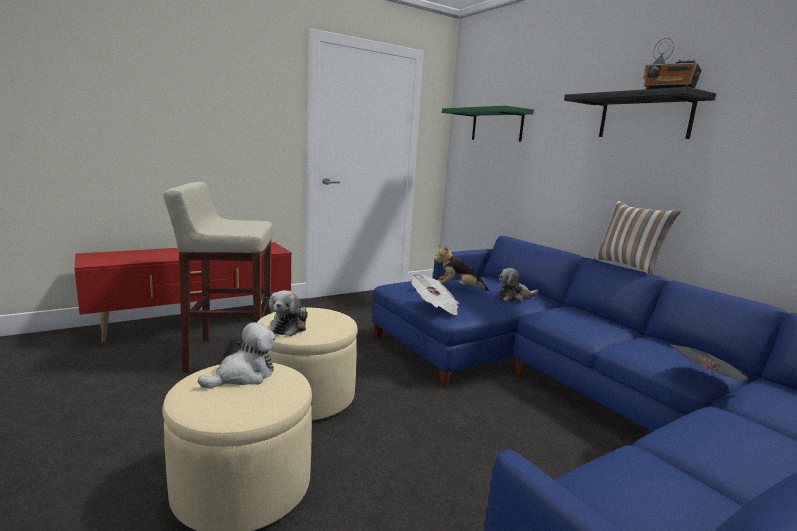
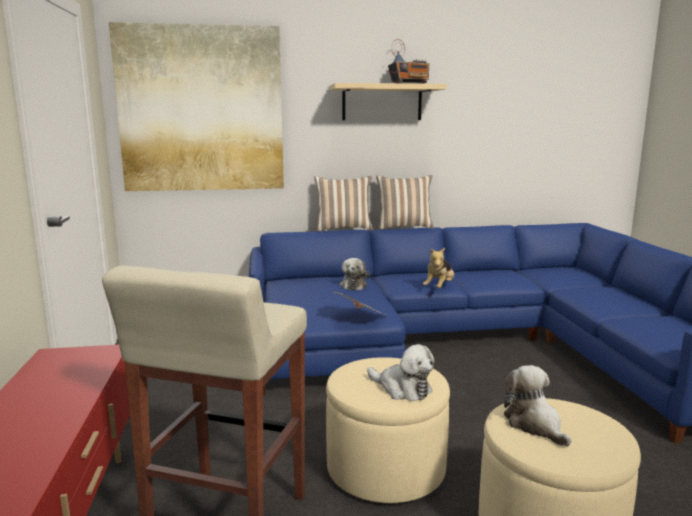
camera: 65 degrees left, 0 degrees up
plush toy [434,244,490,291] -> plush toy moved to [423,248,454,288]
green shelf [442,105,534,142] -> picture [109,22,284,191]
black shelf [564,87,716,139] -> beige shelf [330,83,447,120]
newspaper [669,344,749,381] -> none
none -> pillow [314,176,373,231]

